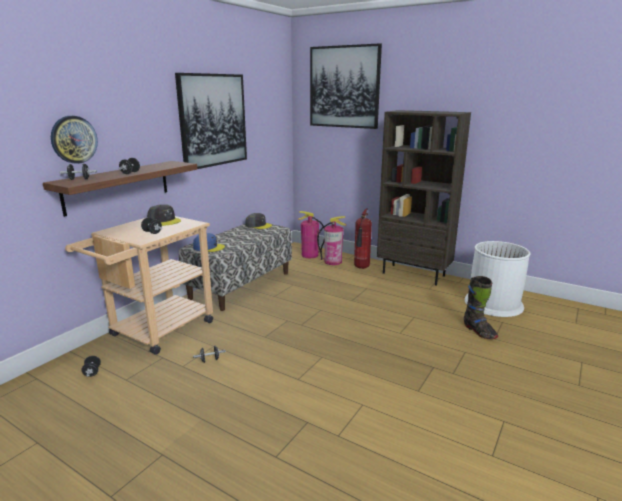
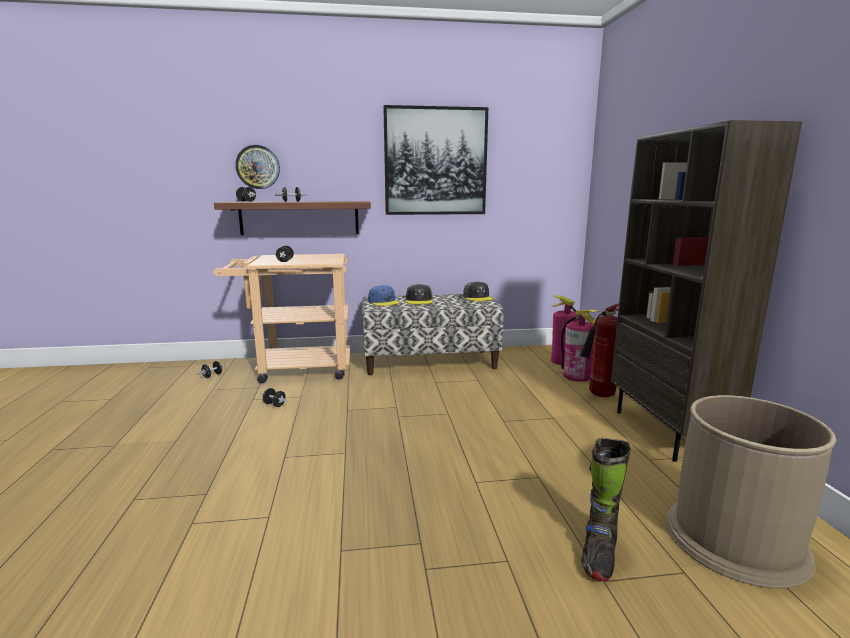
camera: 50 degrees right, 5 degrees down
grey cap [147,204,181,226] -> grey cap moved to [406,284,433,304]
picture [310,43,382,129] -> none
white trash can [465,241,531,317] -> brown trash can [666,395,836,589]

